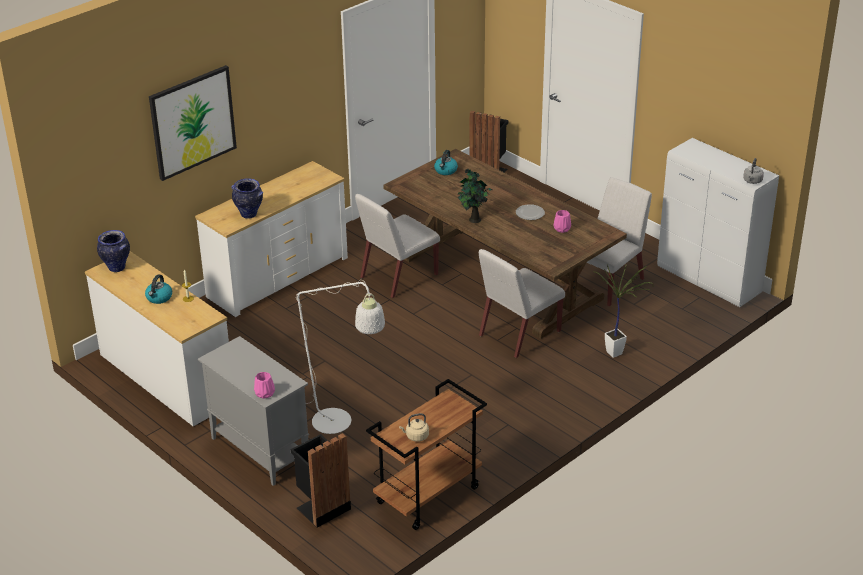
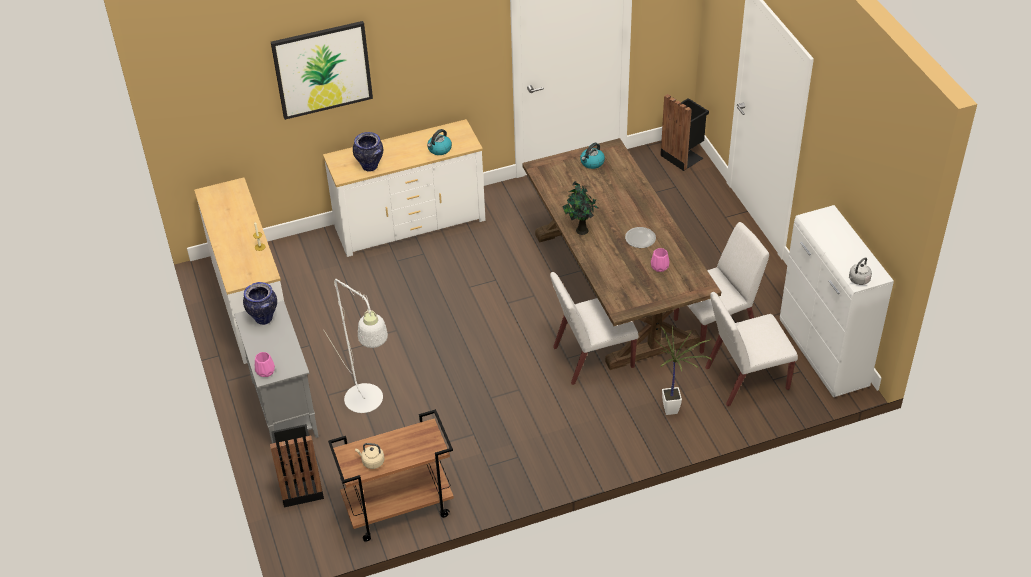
camera: 25 degrees right, 10 degrees up
vase [97,230,130,272] -> vase moved to [243,282,277,325]
kettle [145,274,172,304] -> kettle moved to [427,129,452,155]
white chair [355,194,440,298] -> white chair moved to [705,292,798,406]

